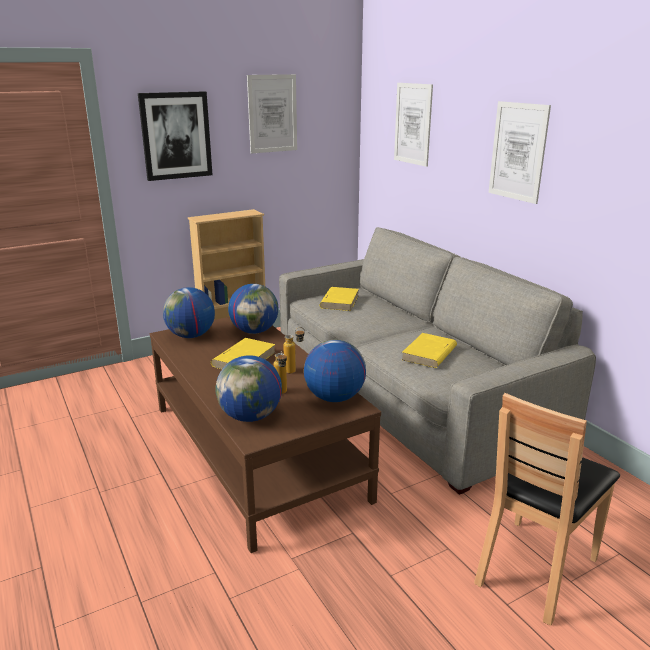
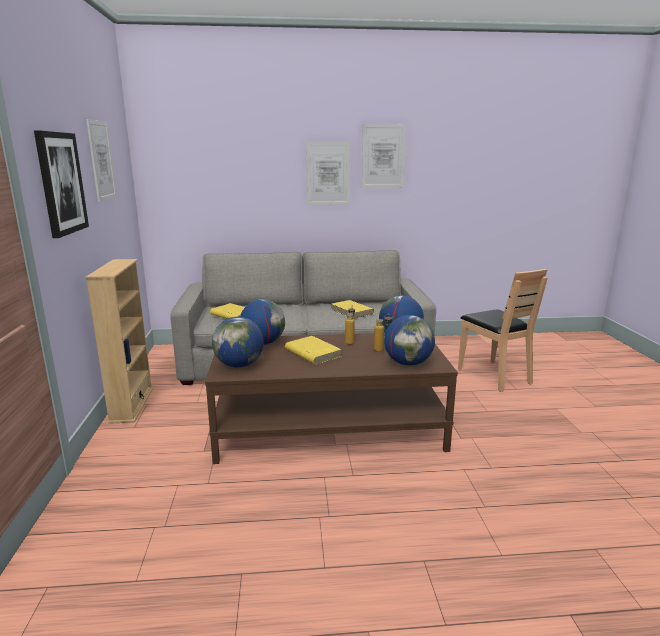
camera: 65 degrees left, 5 degrees down
picture [394,83,433,167] -> picture moved to [362,124,406,188]

